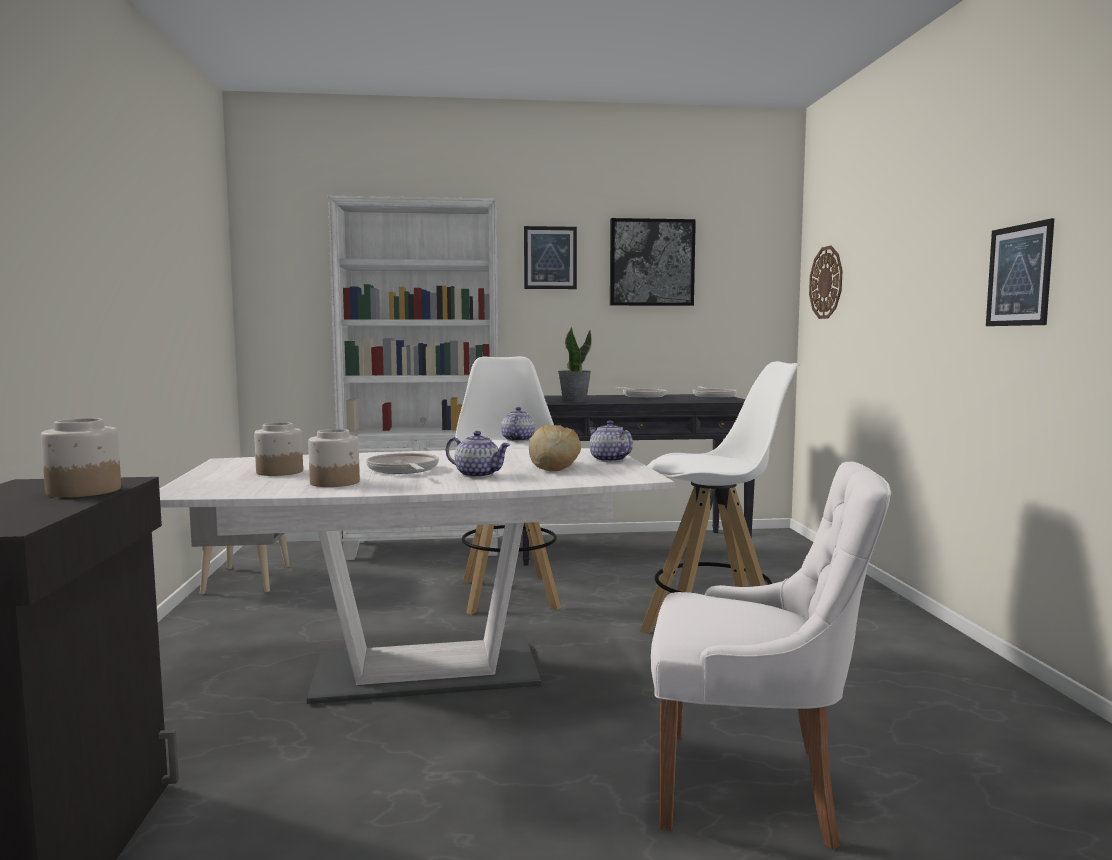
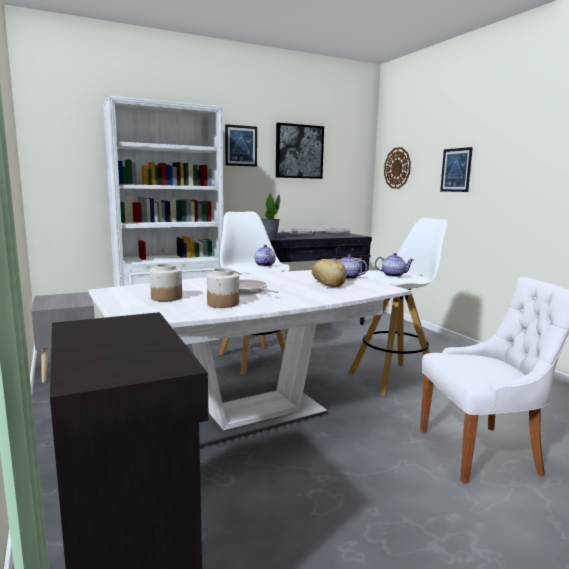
camera: 20 degrees left, 5 degrees up
jar [41,418,121,498] -> none
teapot [446,431,510,478] -> teapot moved to [375,253,414,277]
picture [986,218,1054,326] -> picture moved to [440,147,473,192]

